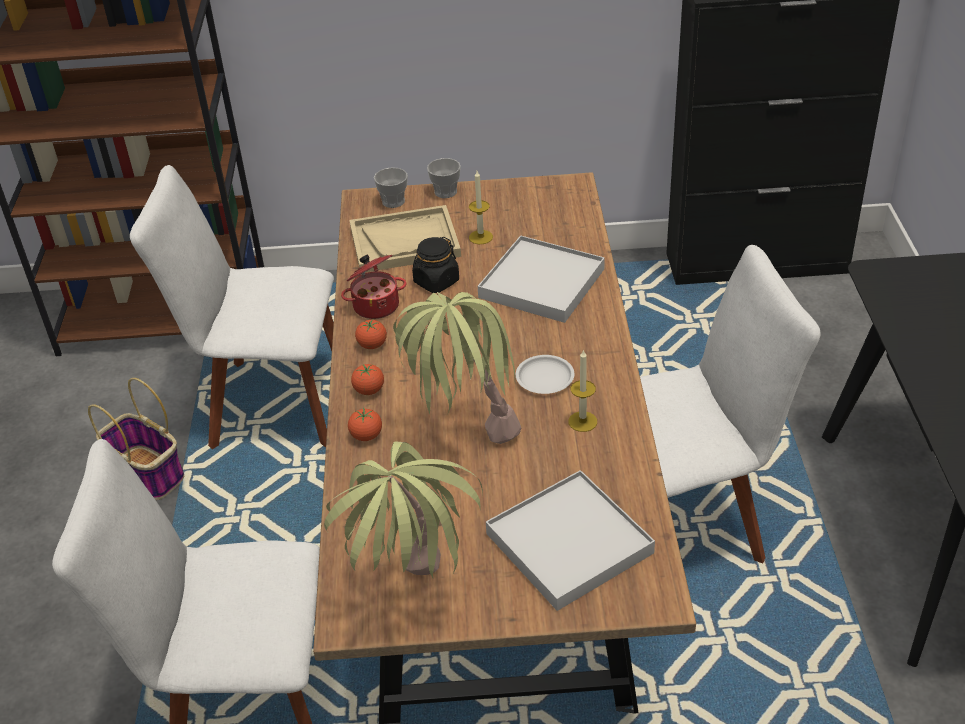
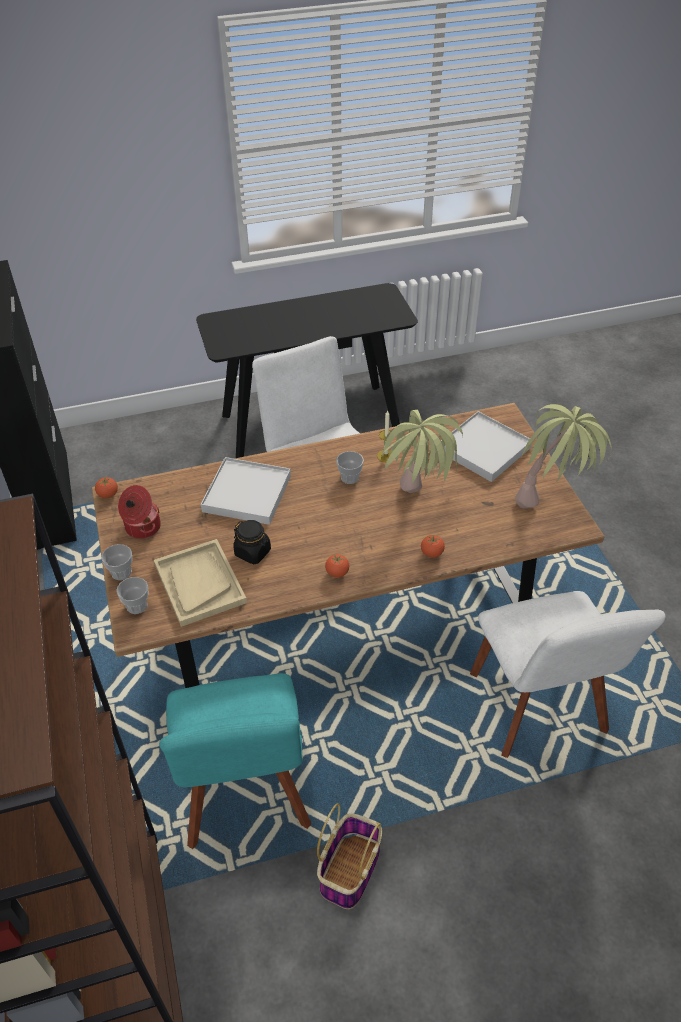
camera: 105 degrees left, 5 degrees up
white chair [130,165,334,449] -> turquoise chair [159,673,311,849]
cooking pot [341,255,407,319] -> cooking pot moved to [118,485,161,539]
tomato [351,364,384,395] -> tomato moved to [95,477,118,498]
candle [469,171,493,244] -> none
white plate [516,355,574,394] -> cup [336,451,364,484]

